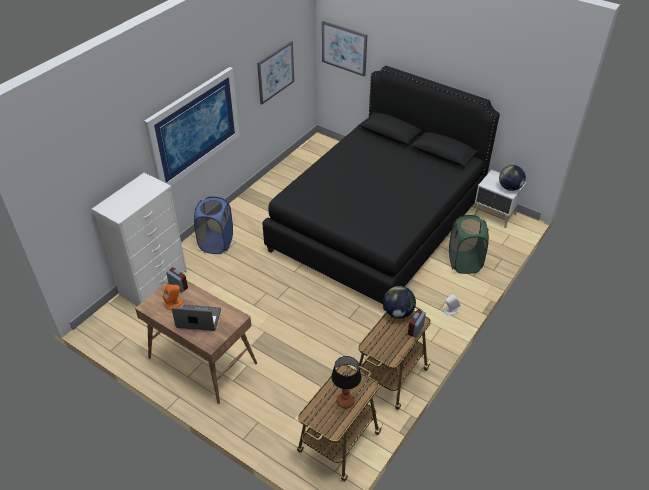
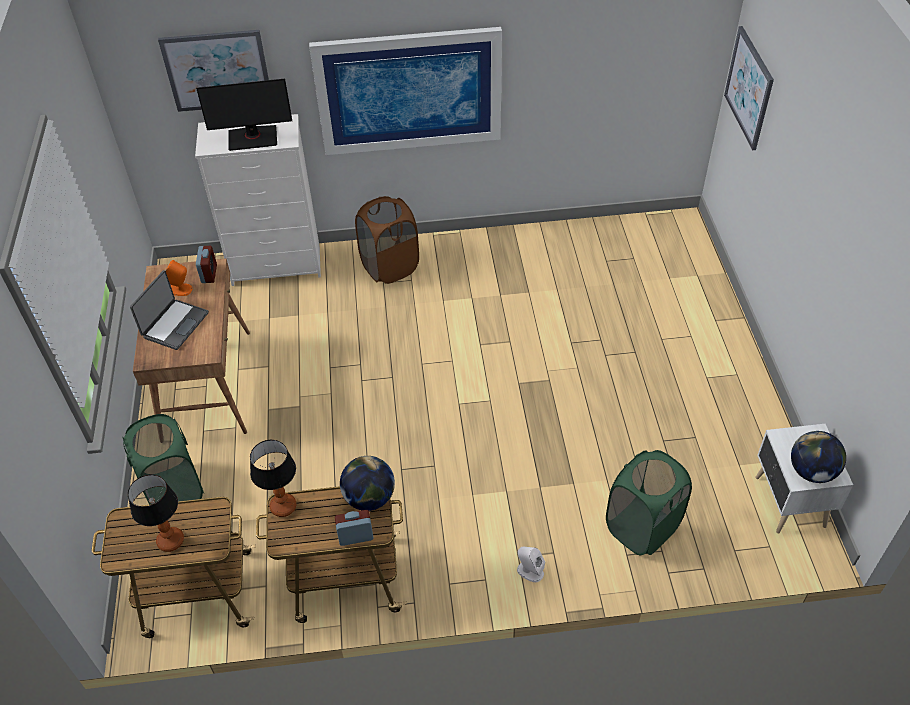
camera: 50 degrees right, 5 degrees up
laptop [172,305,221,331] -> laptop turned 60 degrees clockwise [130,270,209,350]
blue laundry basket [194,197,233,254] -> brown laundry basket [355,196,419,284]
picture [257,41,294,105] -> picture moved to [158,30,269,112]
black bed [262,66,500,311] -> none
none -> green laundry basket [122,414,204,505]
none -> monitor [196,78,292,151]
none -> table lamp [250,440,296,517]

